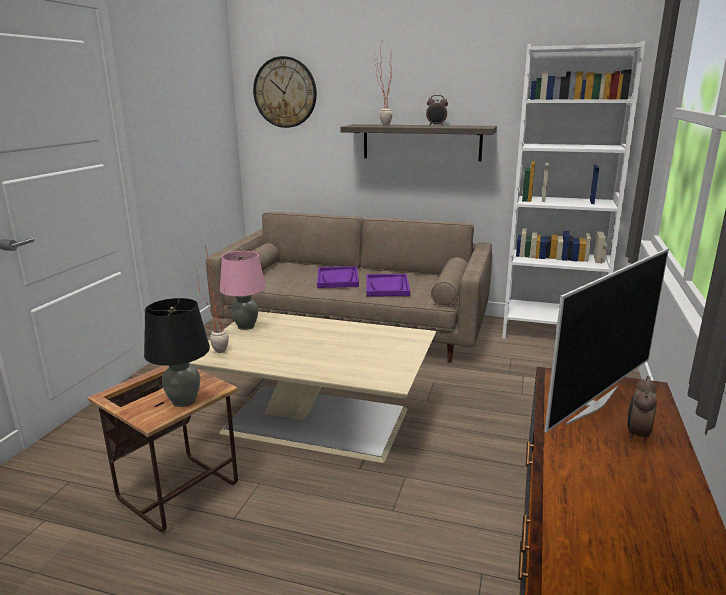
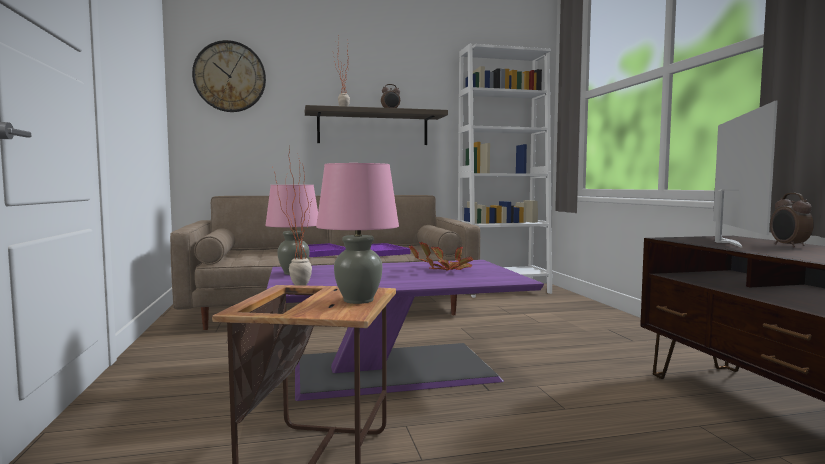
camera: 30 degrees left, 15 degrees down
black table lamp [144,298,210,407] -> pink table lamp [316,163,399,304]
beige coffee table [190,311,436,463] -> purple coffee table [266,260,544,401]
none -> potted plant [409,242,473,271]

